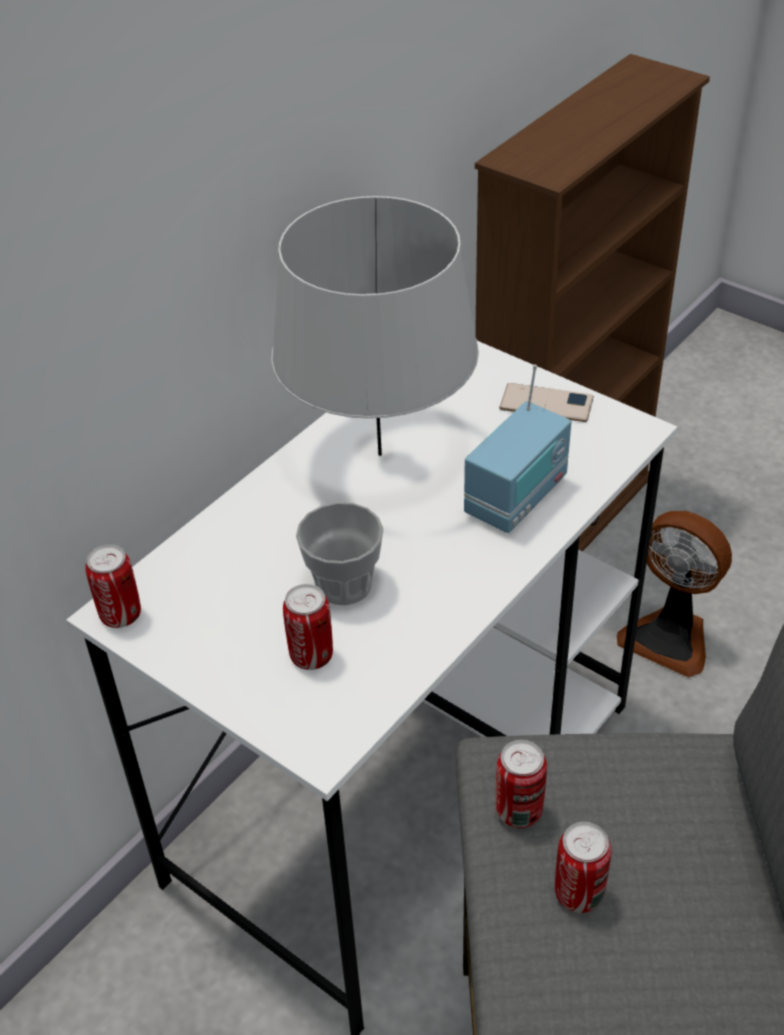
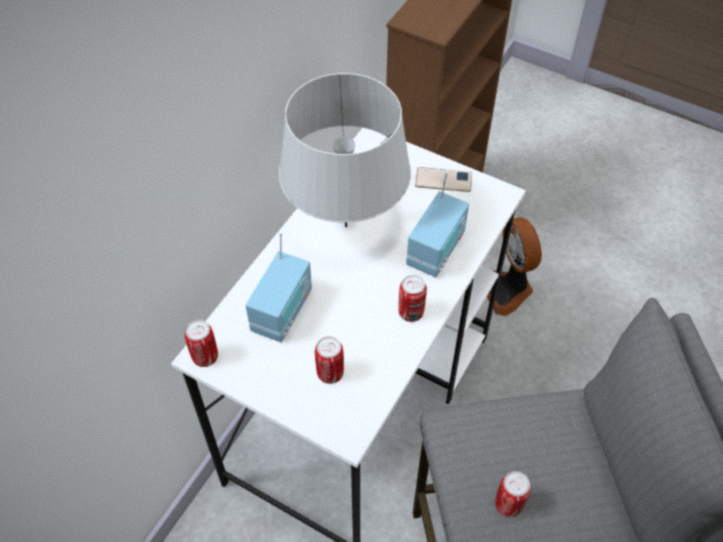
camera: 10 degrees left, 10 degrees up
cup [296,502,384,605] -> none
can [496,740,547,828] -> can moved to [398,275,427,322]
fan [616,511,732,678] -> fan turned 45 degrees clockwise [487,217,542,316]
none -> radio [246,233,312,342]

